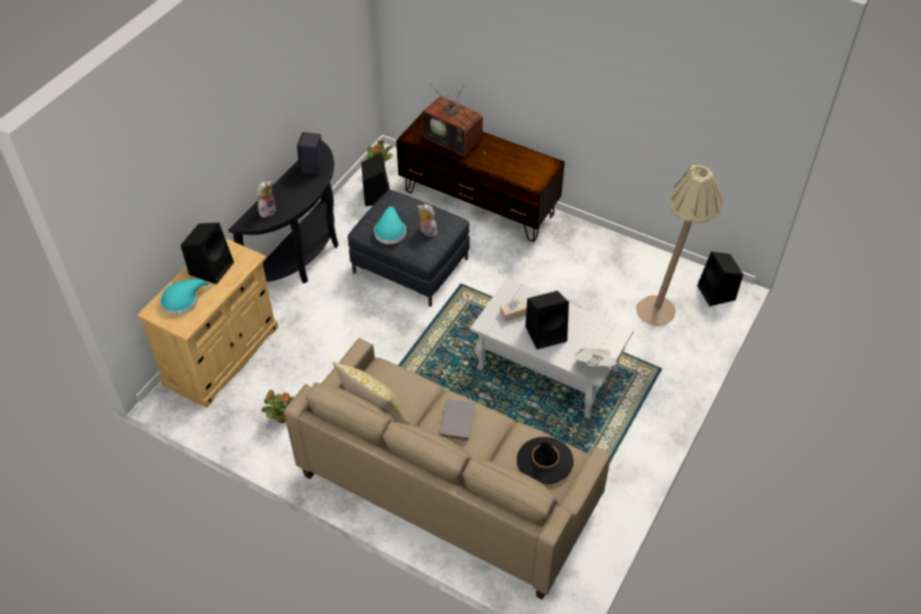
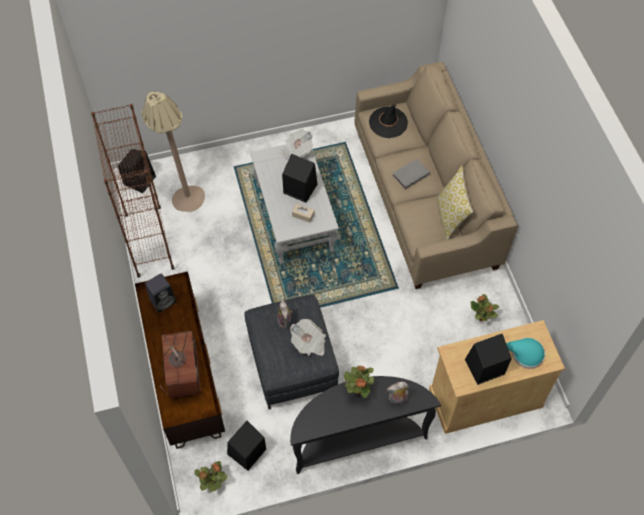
camera: 135 degrees left, 10 degrees up
black speaker [297,132,324,175] -> black speaker moved to [145,274,176,312]
turquoise hat [374,207,406,244] -> newspaper [290,319,326,356]
none -> brown bookcase [91,104,174,278]
none -> potted plant [344,366,375,398]

